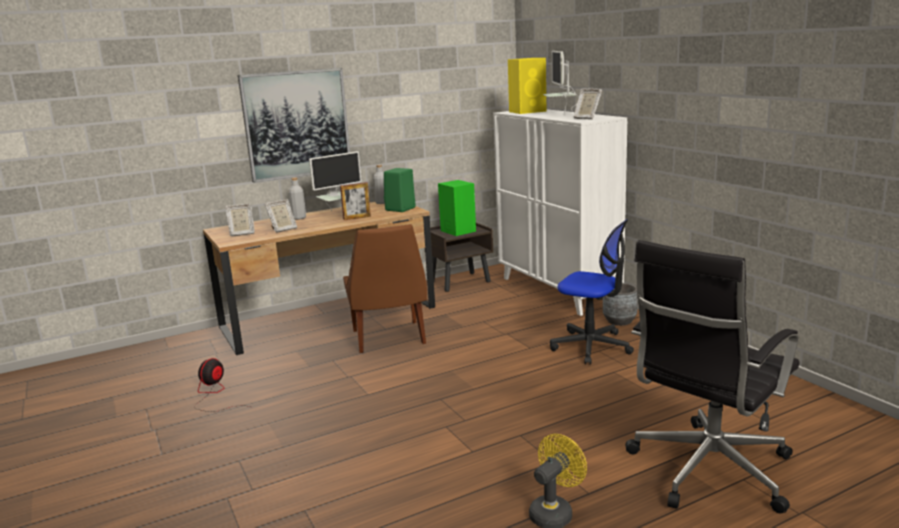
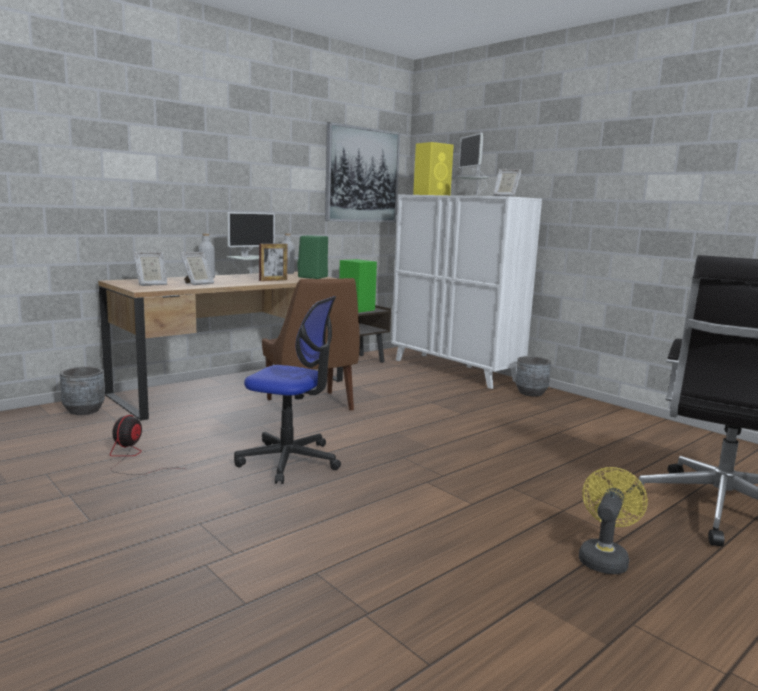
camera: 15 degrees left, 5 degrees down
picture [238,68,350,183] -> picture moved to [325,122,400,223]
office chair [550,219,634,365] -> office chair moved to [234,296,341,484]
none -> grey planter [60,366,105,415]

